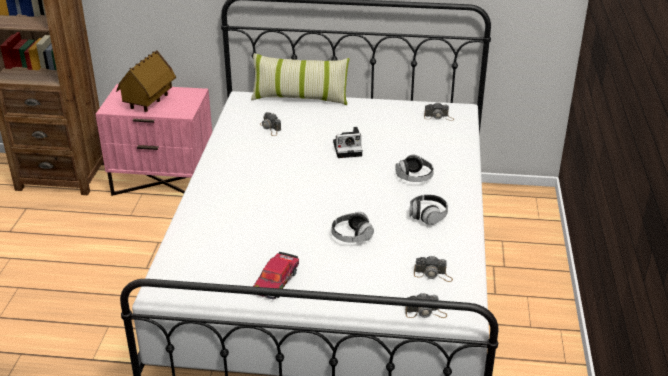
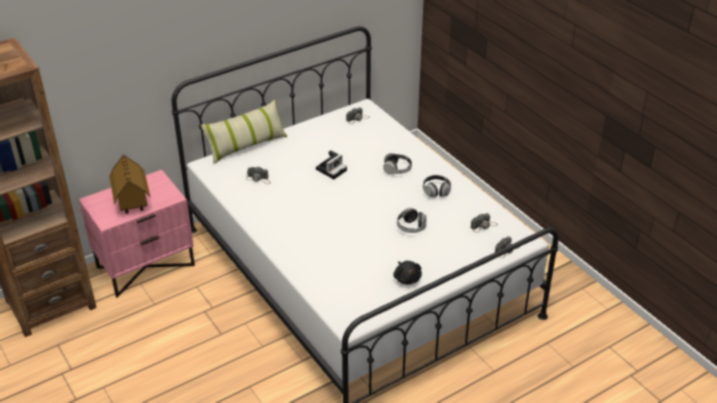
camera: 40 degrees left, 5 degrees up
toy car [253,252,299,300] -> black plush toy [393,261,422,284]

